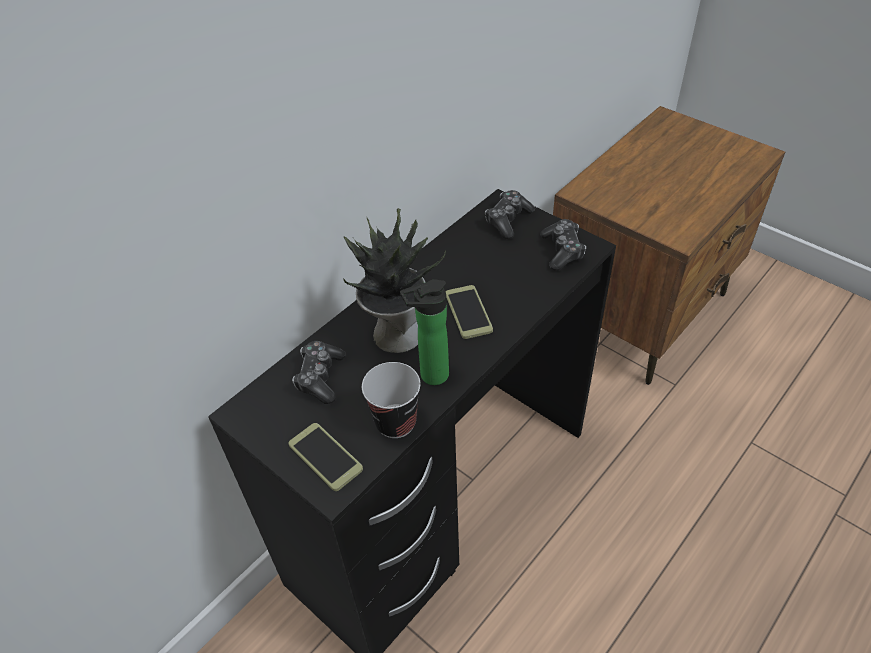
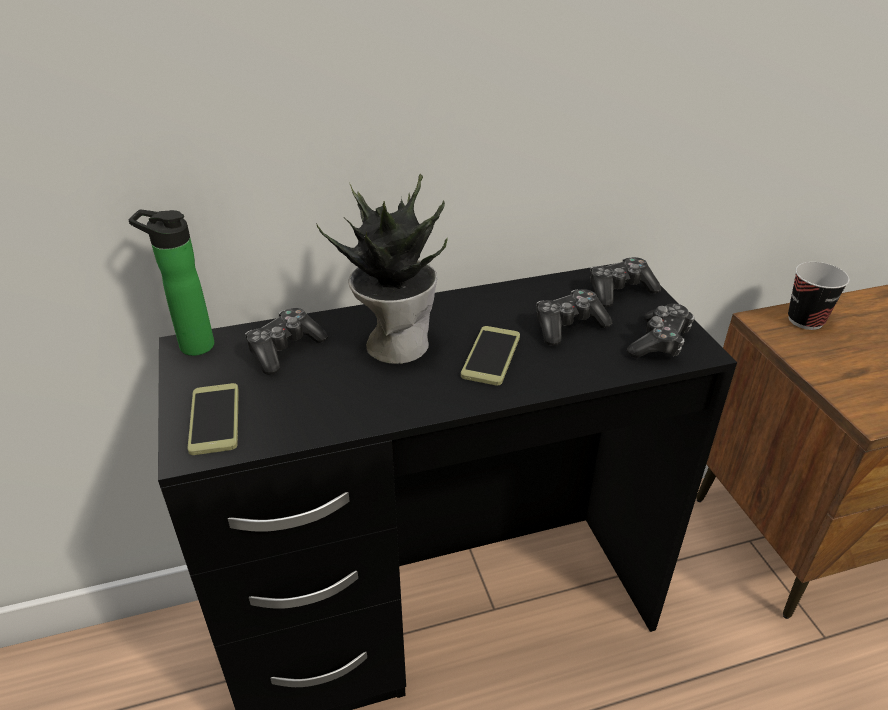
camera: 30 degrees right, 10 degrees down
cup [362,362,420,438] -> cup moved to [788,262,849,330]
bottle [400,279,449,385] -> bottle moved to [129,209,214,356]
none -> game controller [536,289,612,346]

